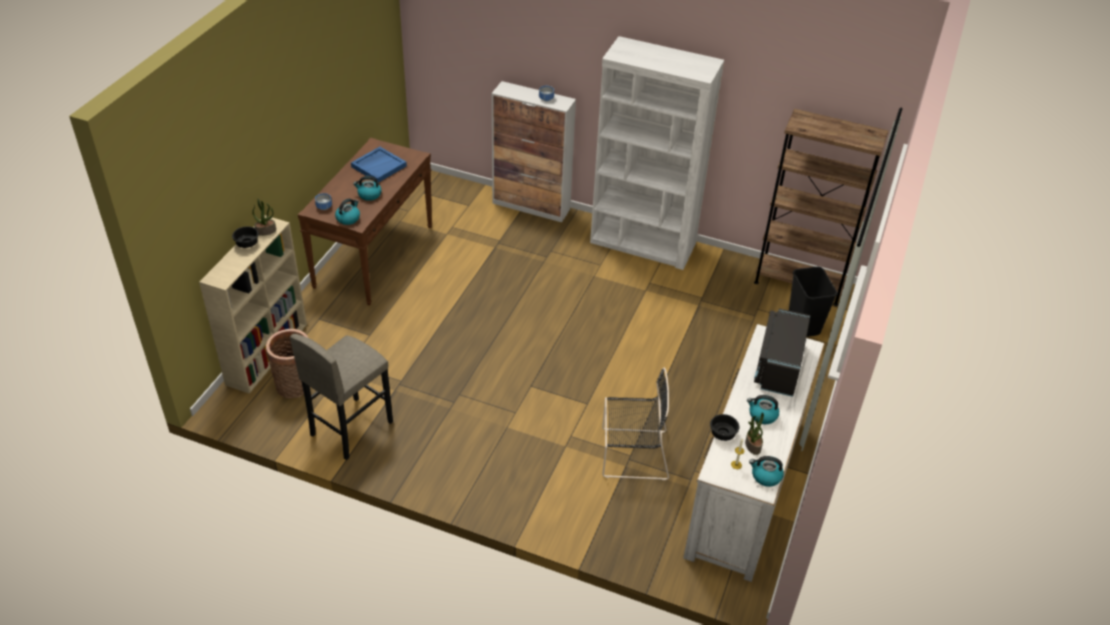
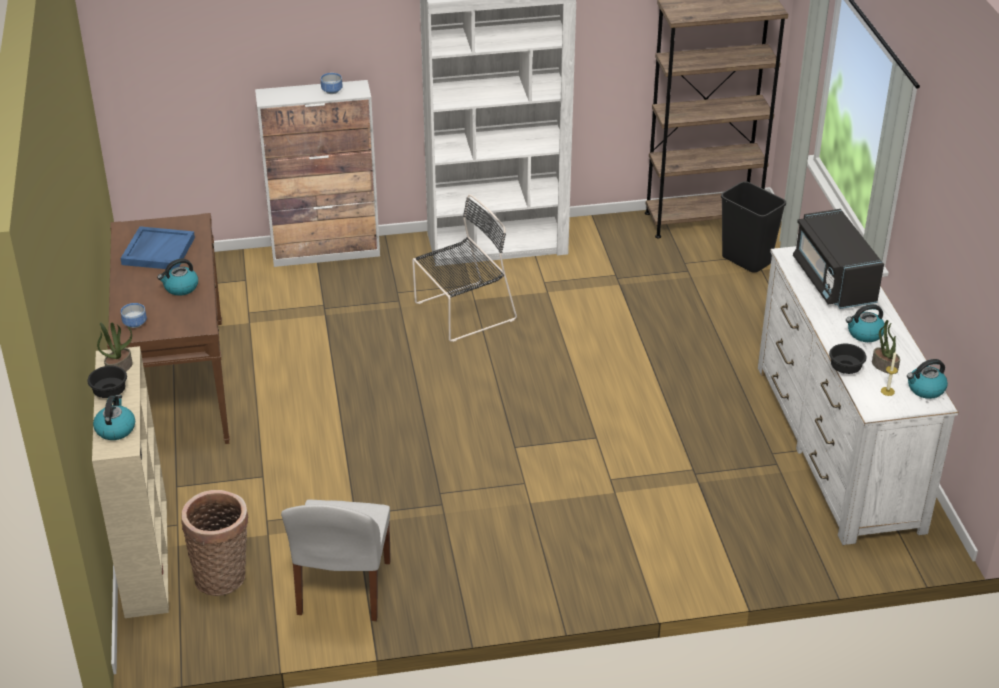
camera: 30 degrees left, 5 degrees down
grey stool [290,334,393,460] -> white chair [281,500,391,621]
kettle [335,198,360,225] -> kettle moved to [93,395,135,440]
black chair [602,368,669,480] -> black chair moved to [412,194,517,342]

